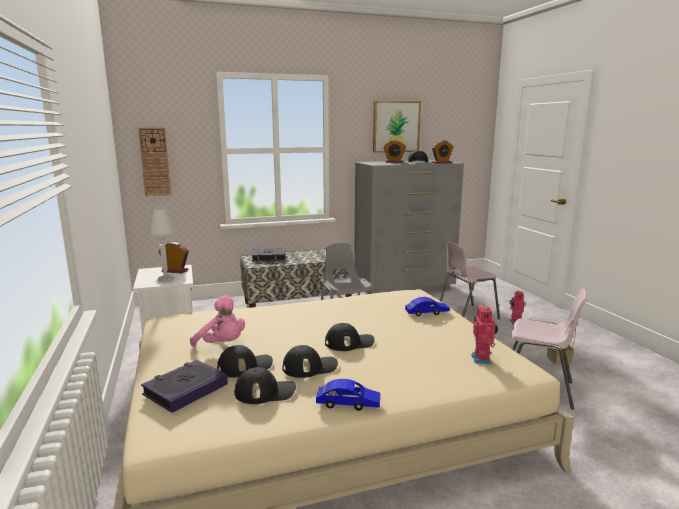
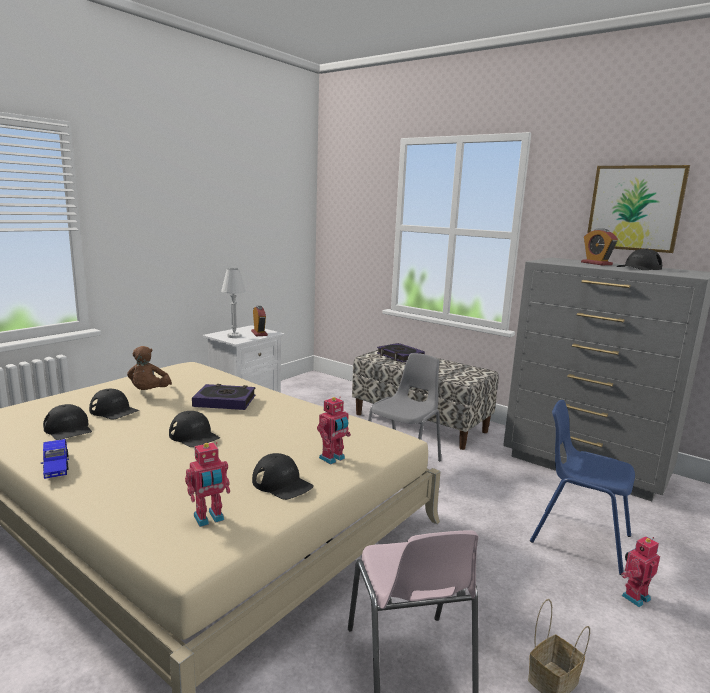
camera: 55 degrees right, 0 degrees up
wall clock [138,128,171,196] -> none
book [141,360,228,413] -> book moved to [192,384,256,410]
pink plush toy [190,295,245,347] -> brown plush toy [127,346,172,390]
black cap [282,345,338,378] -> black cap moved to [252,453,314,500]
blue toy car [405,297,450,316] -> toy robot [317,397,351,465]
alarm clock [432,140,454,164] -> none
pink chair [440,242,500,319] -> blue chair [530,400,635,575]

